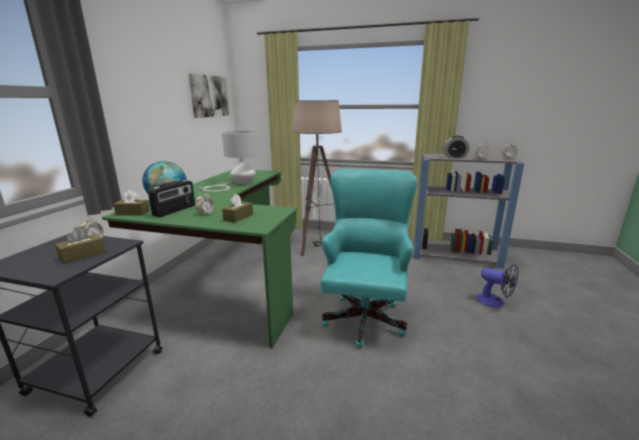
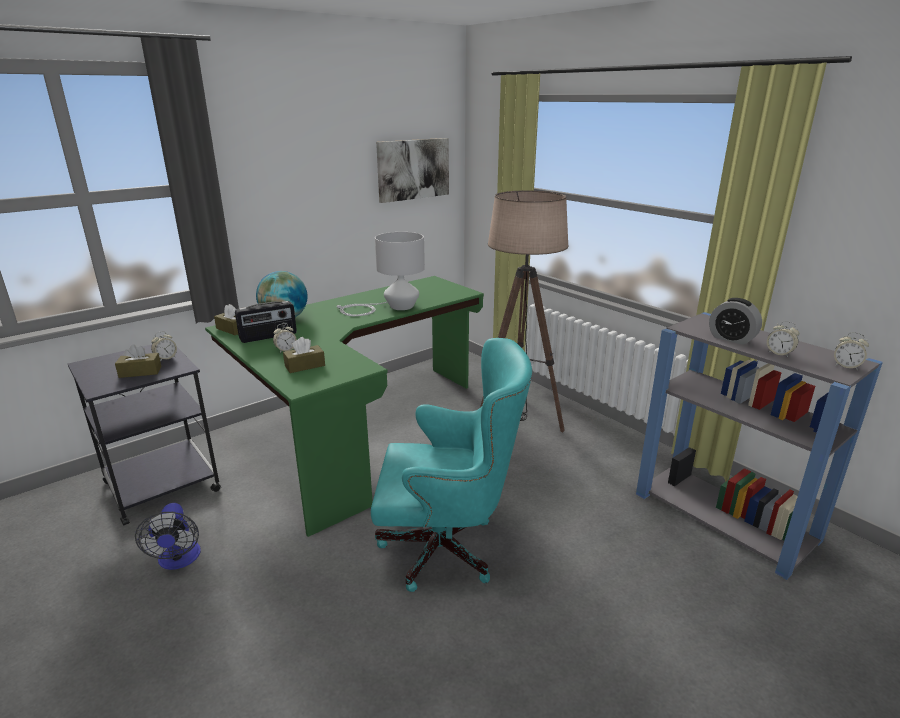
camera: 35 degrees right, 5 degrees up
turquoise office chair [321,169,418,348] -> turquoise office chair turned 45 degrees clockwise [371,338,532,592]
fan [476,264,519,308] -> fan moved to [135,503,201,570]

